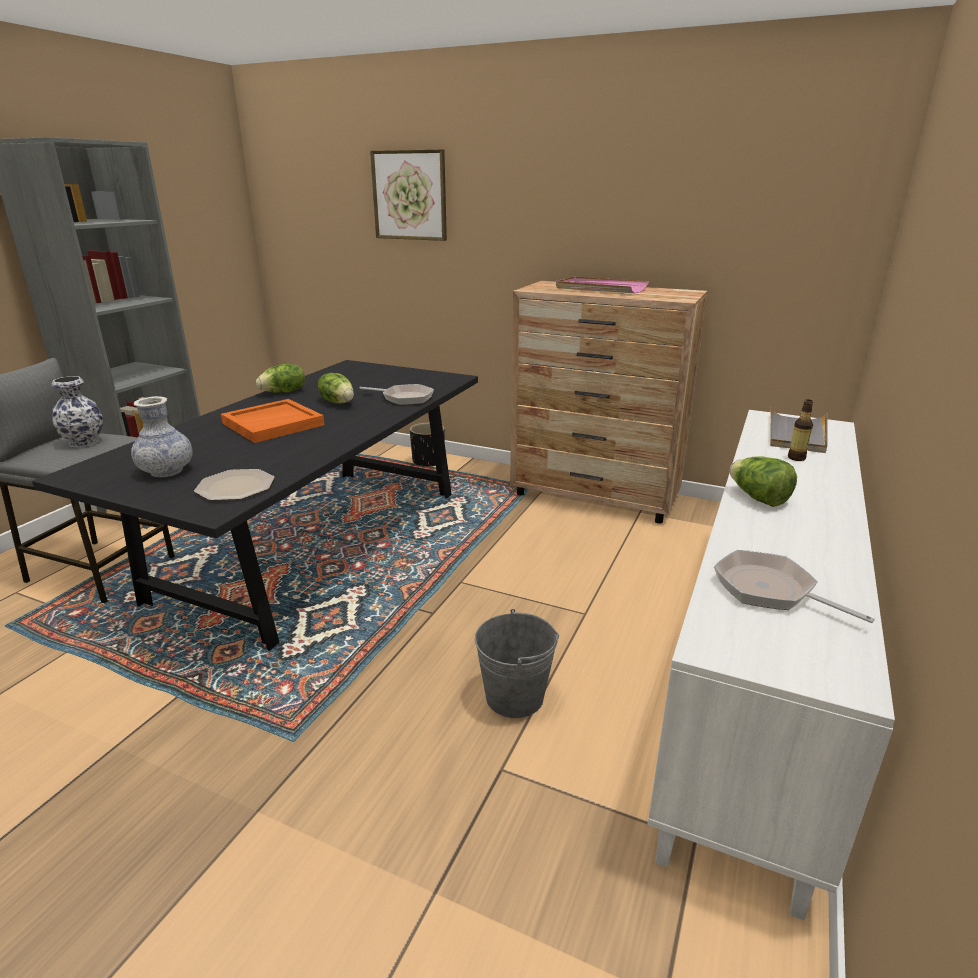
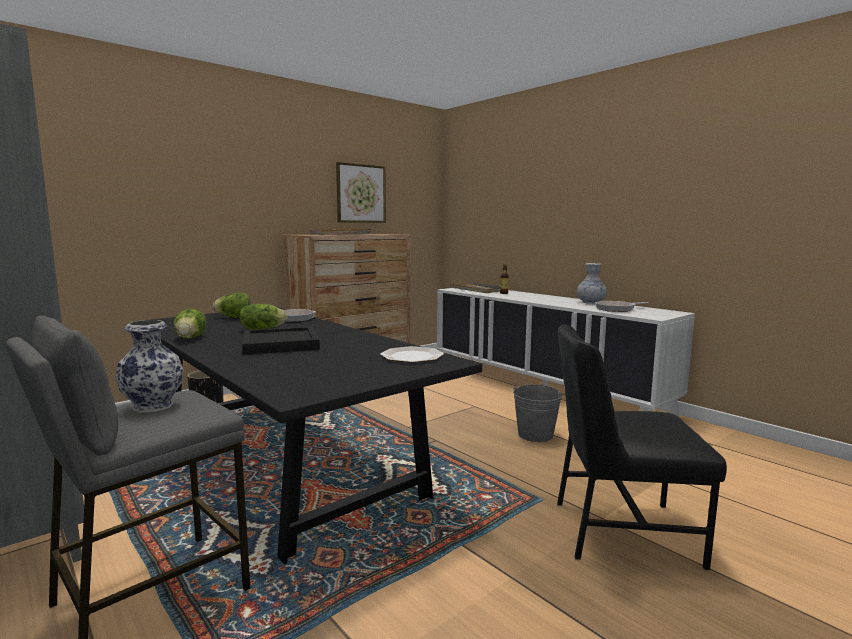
camera: 65 degrees left, 15 degrees down
vase [131,396,193,477] -> vase moved to [577,263,607,304]
orange tray [221,399,325,443] -> black tray [242,326,320,355]
picture [370,149,447,241] -> picture moved to [336,162,386,223]
lettuce [730,456,797,507] -> lettuce moved to [213,293,251,318]
none -> black chair [557,325,727,570]

